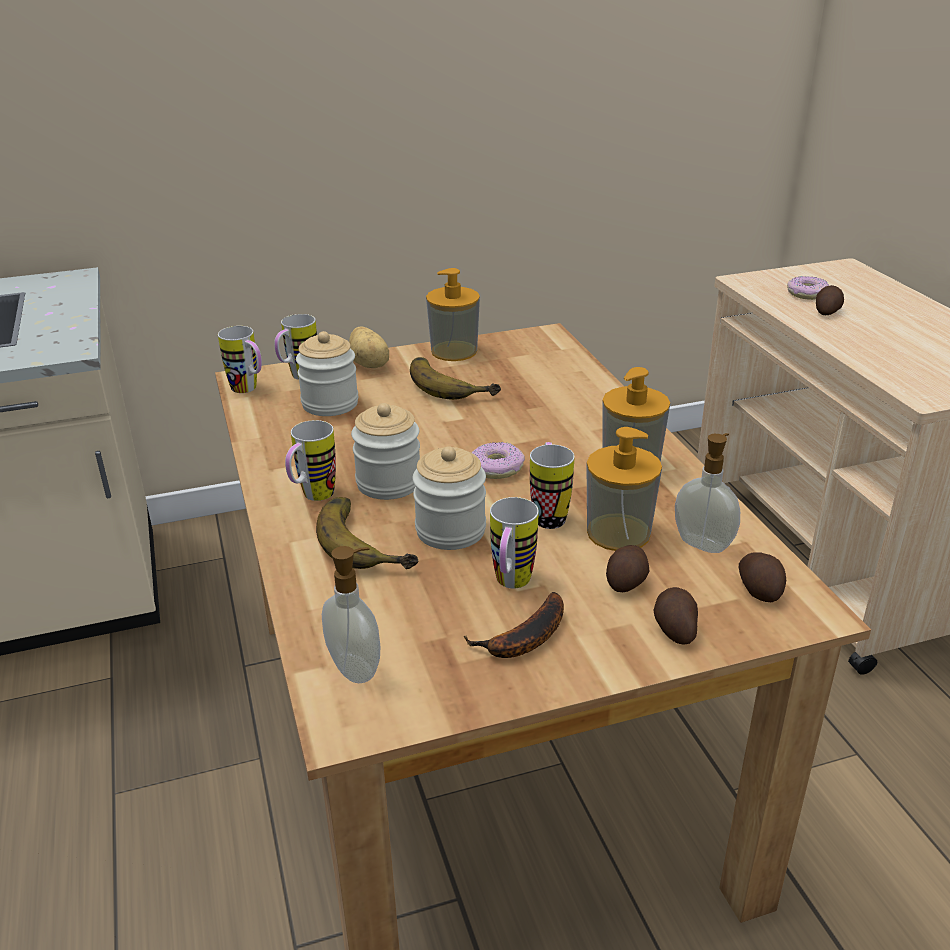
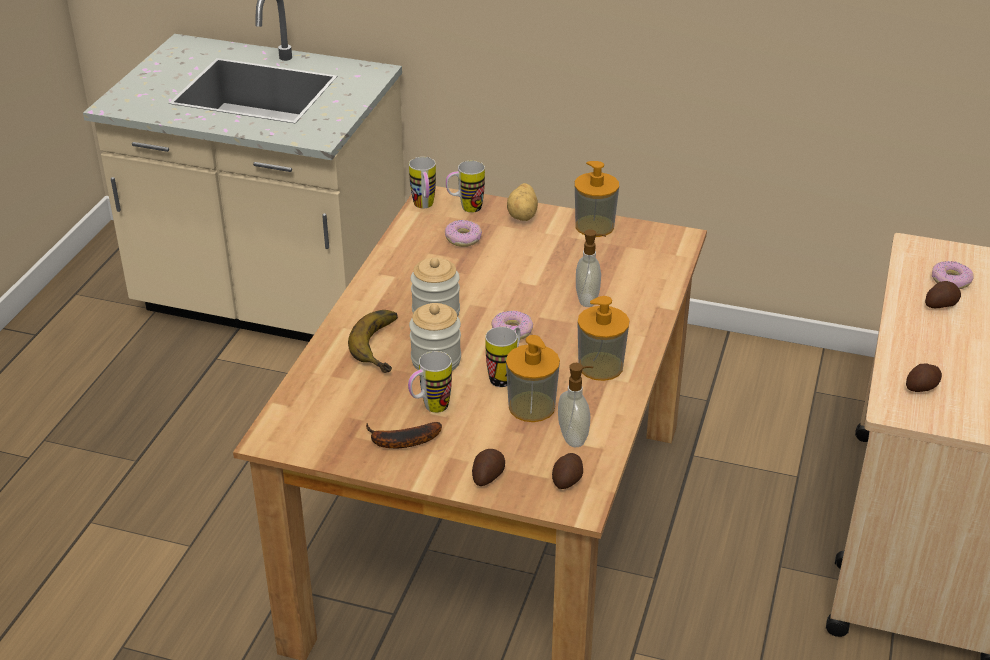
camera: 35 degrees right, 5 degrees up
mug [285,420,336,501] -> none
jar [296,331,358,416] -> donut [445,220,482,247]
soap dispenser [322,546,380,683] -> soap dispenser moved to [576,229,606,307]
banana [410,357,501,400] -> none
potato [606,545,649,592] -> potato moved to [906,363,942,392]

